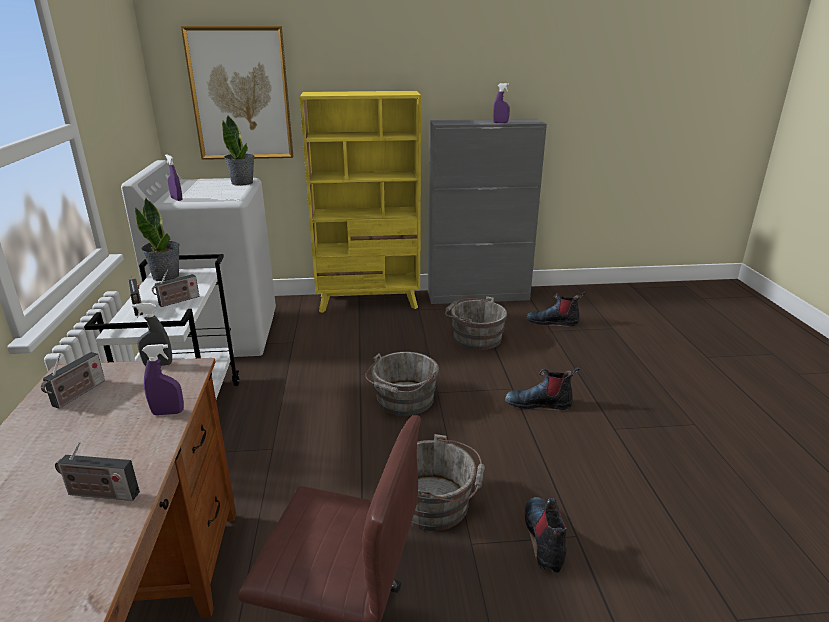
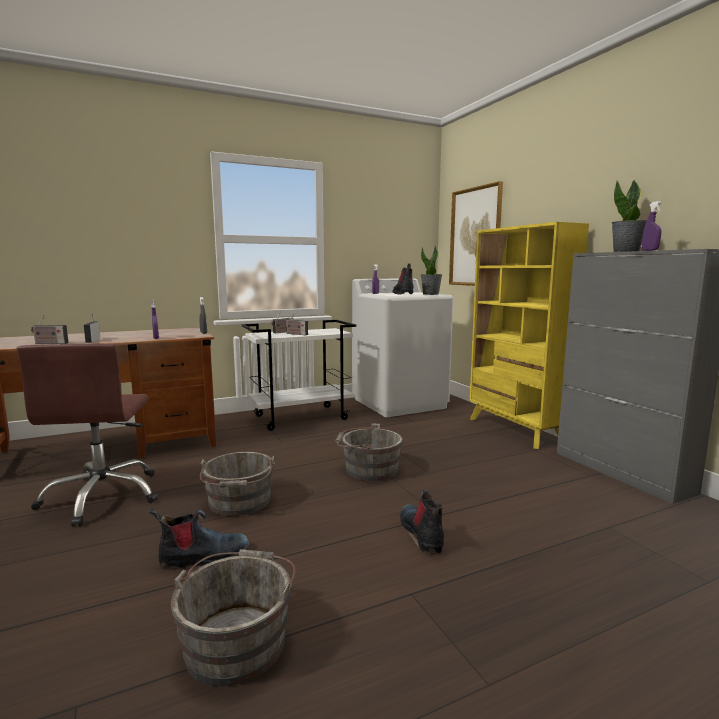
camera: 70 degrees right, 15 degrees down
radio [41,352,105,409] -> radio moved to [31,315,69,344]
potted plant [135,198,180,281] -> potted plant moved to [611,180,647,252]
grey bucket [445,296,507,350] -> grey bucket moved to [171,549,296,686]
boot [526,292,586,326] -> boot moved to [393,263,414,294]

